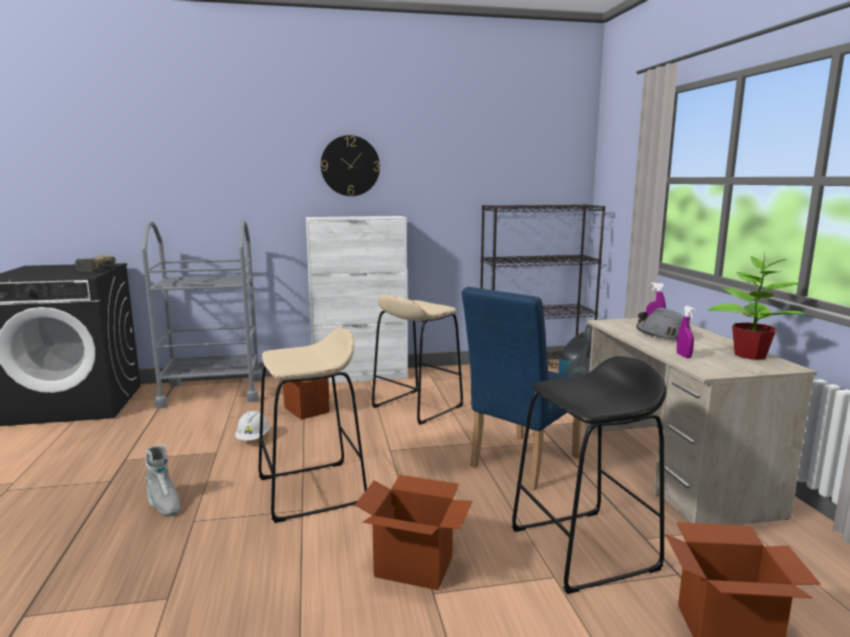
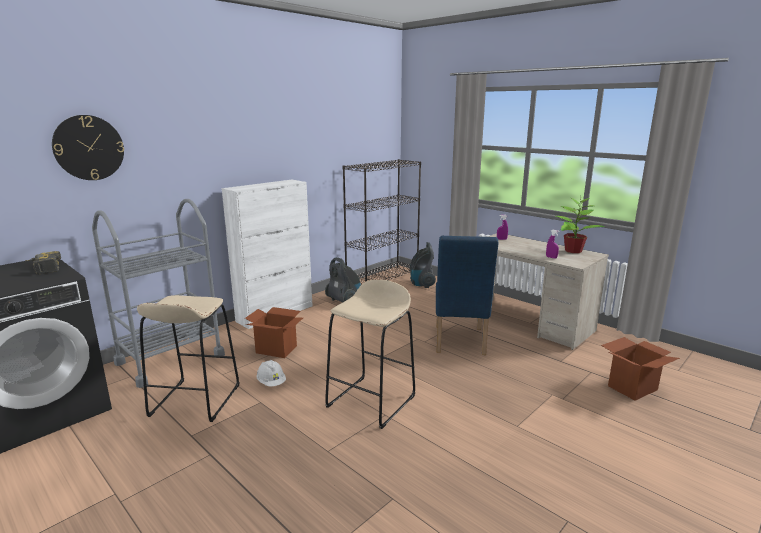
camera: 35 degrees left, 5 degrees up
grey boot [145,444,180,516] -> none
wall clock [321,135,380,196] -> wall clock moved to [52,115,124,180]
cardboard box [355,475,472,590] -> none
beige stool [372,295,463,425] -> beige stool moved to [137,295,239,422]
black stool [512,356,667,594] -> none
grey hard hat [636,308,691,340] -> none
none -> vacuum cleaner [325,257,361,302]

